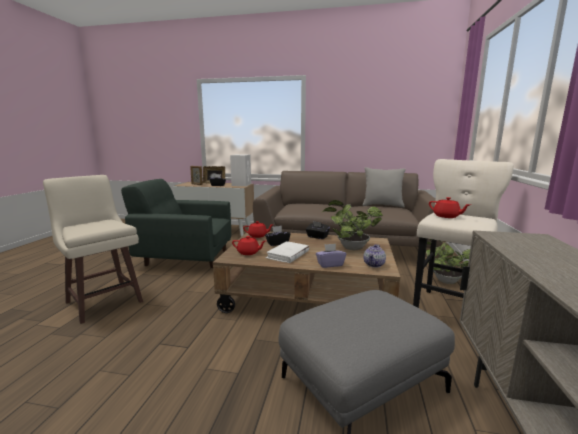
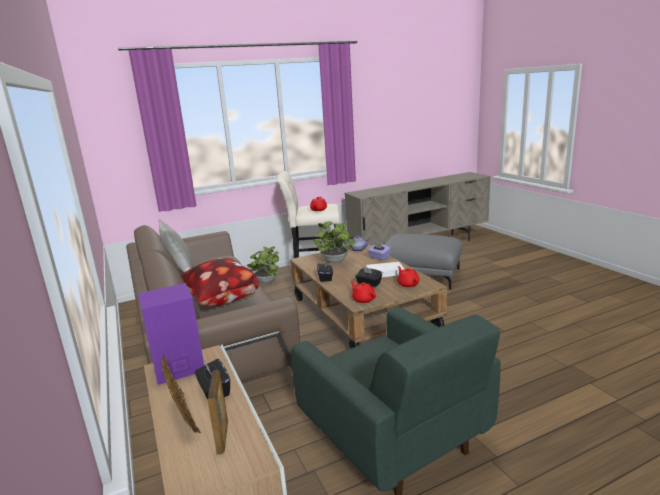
camera: 125 degrees left, 5 degrees up
beige stool [43,175,143,324] -> none
white speaker [230,154,251,186] -> purple speaker [138,283,204,385]
none -> pillow [180,258,259,307]

